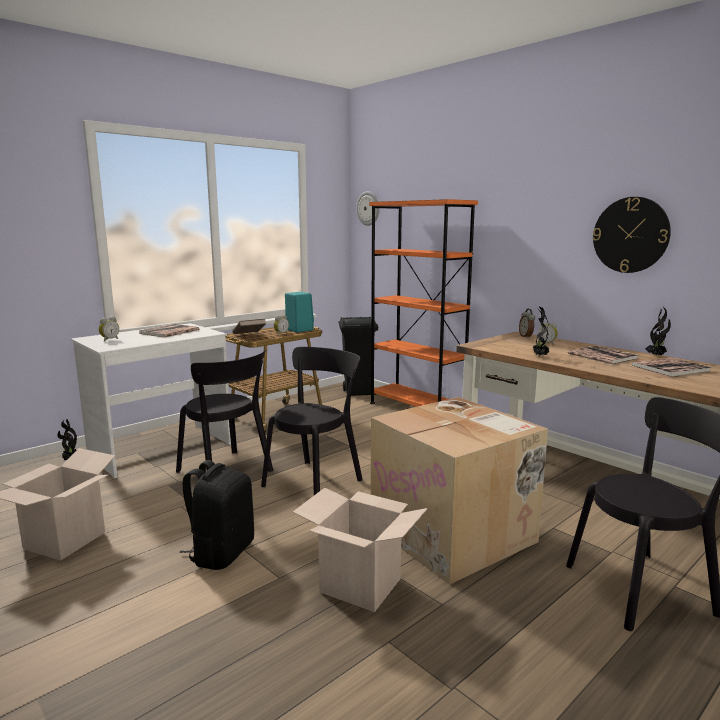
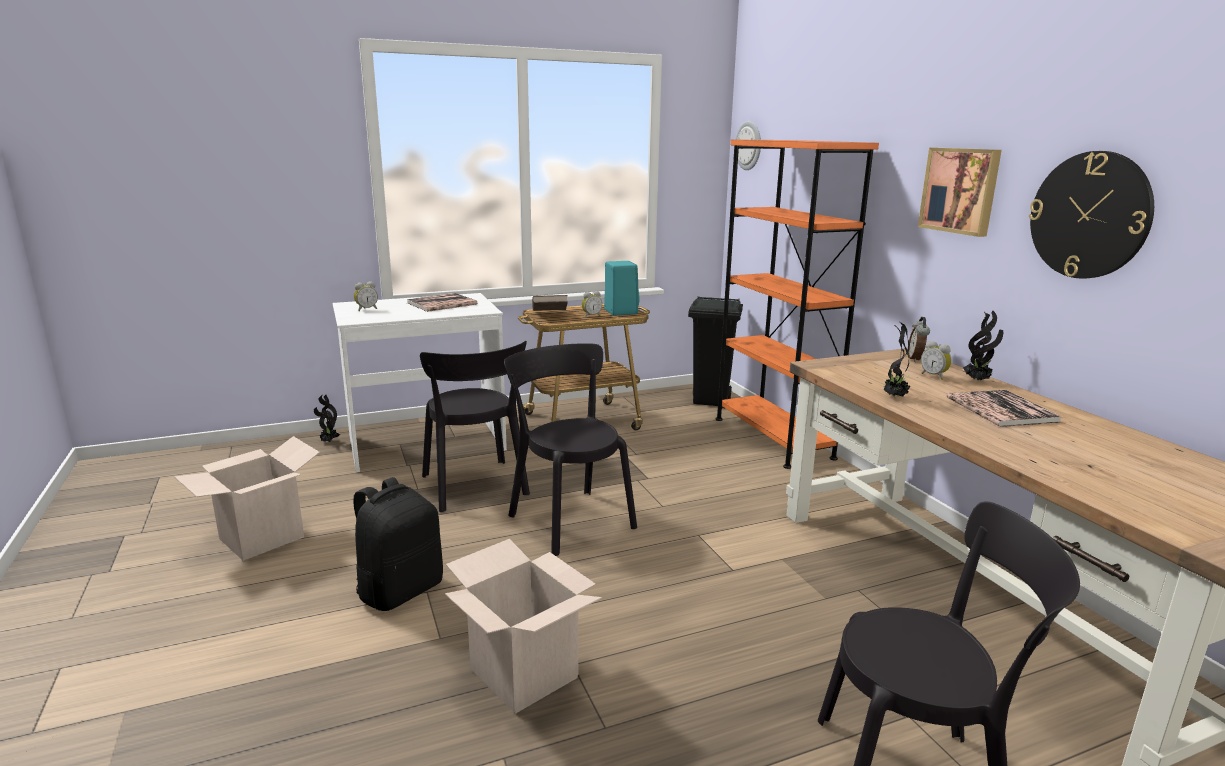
camera: 20 degrees right, 5 degrees up
black chair [261,347,363,495] -> black chair turned 90 degrees counterclockwise [504,343,637,556]
cardboard box [371,397,548,585] -> none
book [631,357,712,377] -> none
potted plant [645,307,671,357] -> potted plant moved to [963,311,1003,381]
none -> picture [918,148,1002,237]

